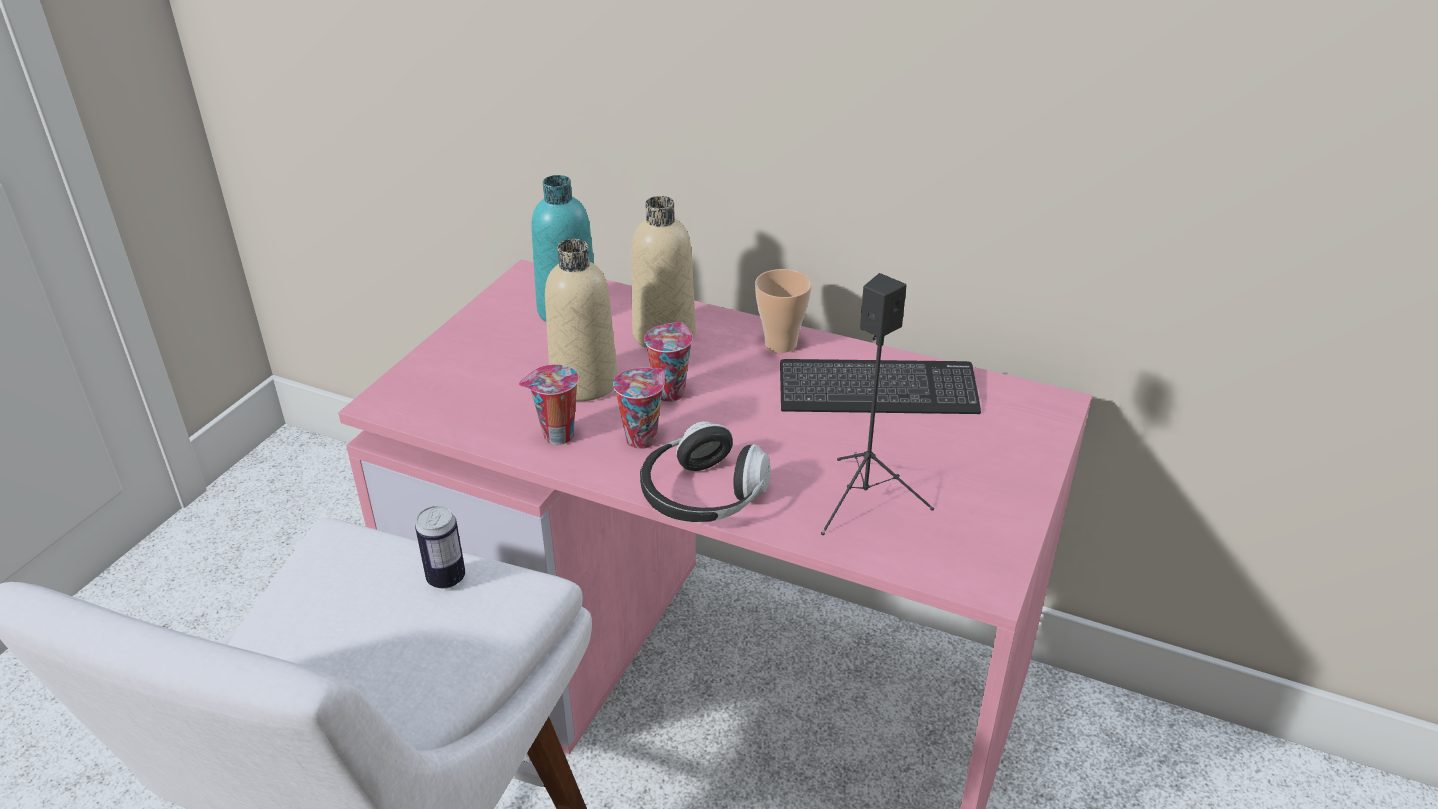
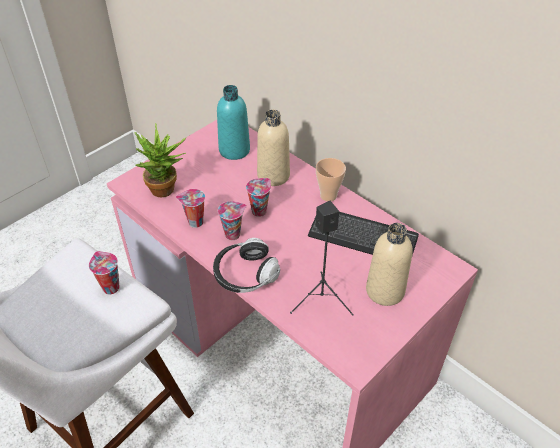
camera: 20 degrees right, 10 degrees up
can [415,506,465,589] -> cup [89,251,120,294]
beige bottle [545,239,617,401] -> beige bottle moved to [366,223,413,306]
none -> potted plant [134,123,186,197]

